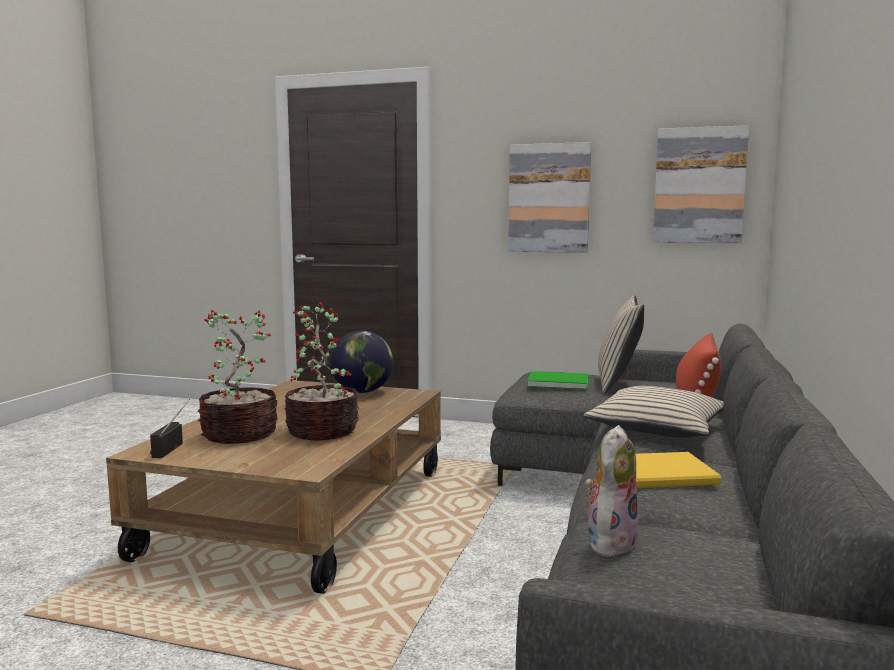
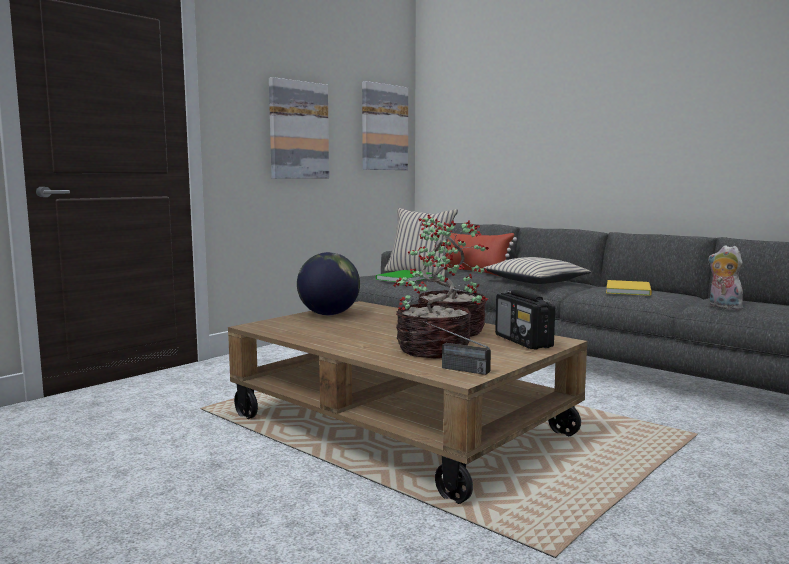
camera: 65 degrees left, 0 degrees up
none -> radio [495,290,555,350]

